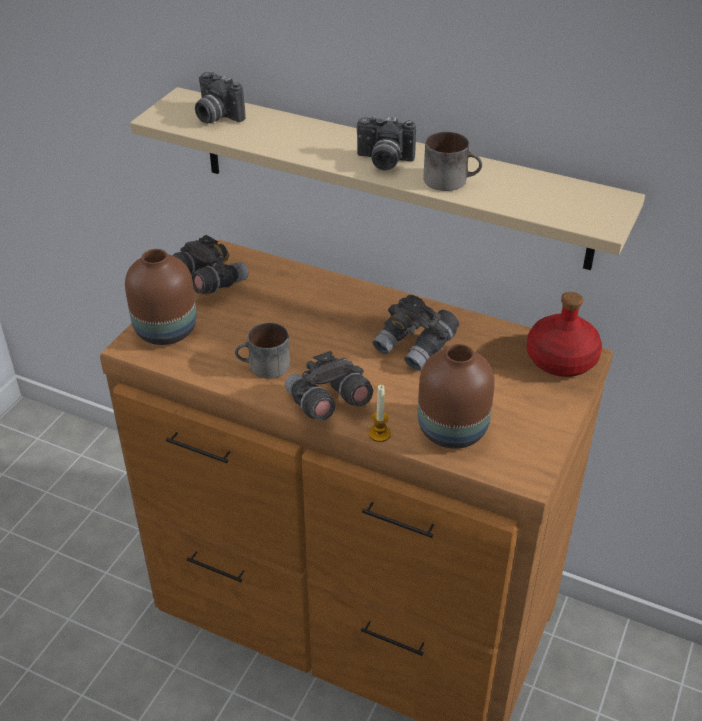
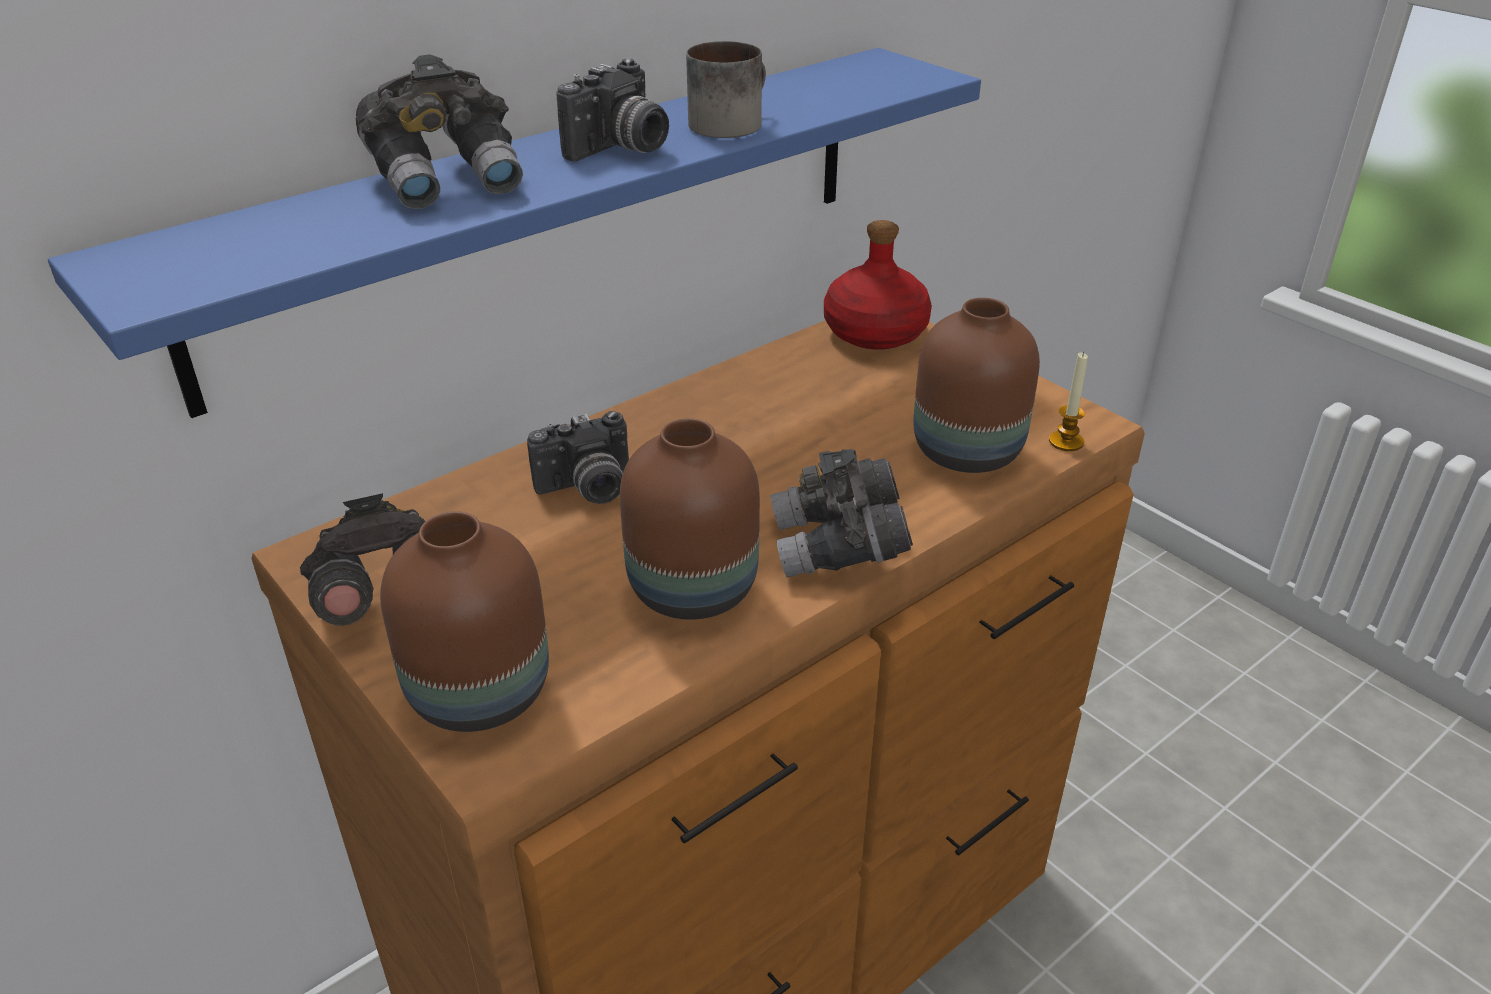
camera: 65 degrees left, 5 degrees down
beige shelf [130,87,645,270] -> blue shelf [48,48,981,418]
camera [195,72,246,123] -> camera moved to [527,411,629,504]
mug [235,323,290,379] -> brown vase [620,418,760,620]
candle [369,385,391,442] -> candle moved to [1049,352,1088,451]
grey binoculars [372,295,459,371] -> grey binoculars moved to [356,54,523,209]

